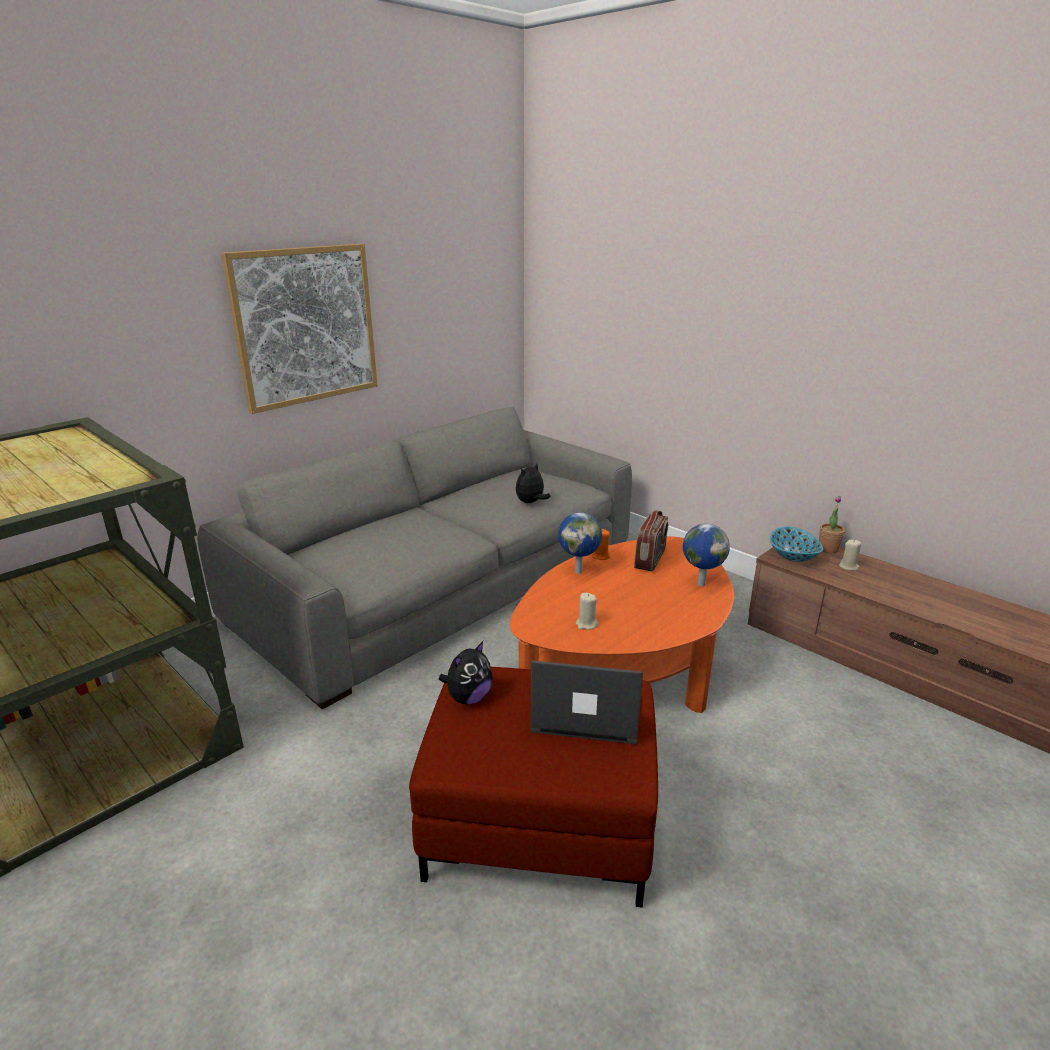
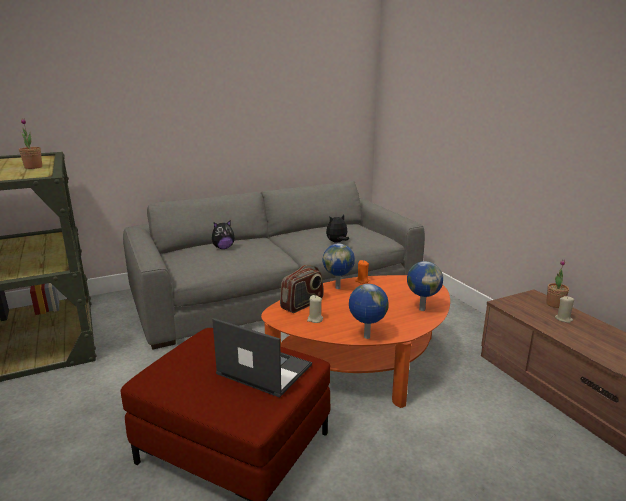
camera: 20 degrees right, 5 degrees down
picture [221,244,378,414] -> none
plush toy [439,641,493,704] -> plush toy moved to [212,220,235,249]
radio [634,510,668,572] -> radio moved to [280,265,324,313]
bowl [770,527,823,562] -> none
none -> potted plant [19,118,42,169]
none -> globe [349,284,389,339]

